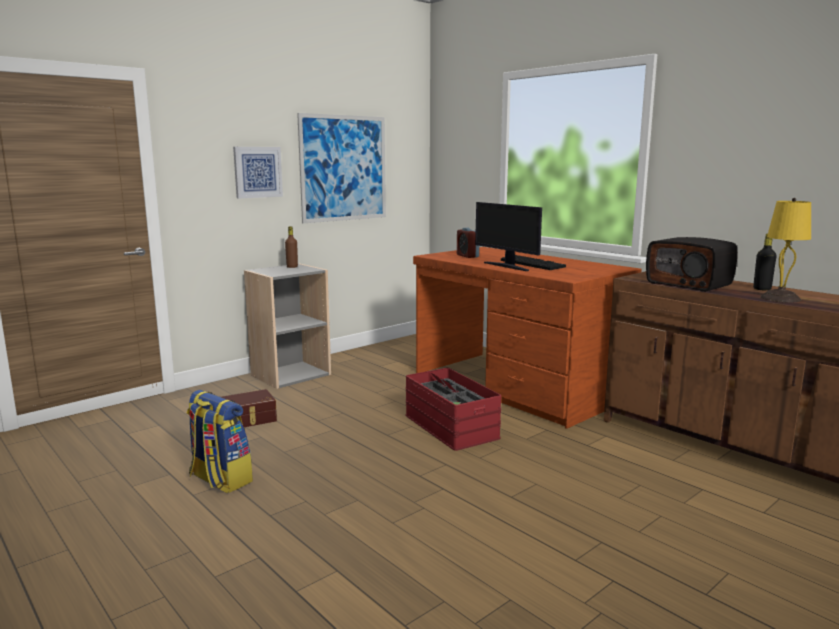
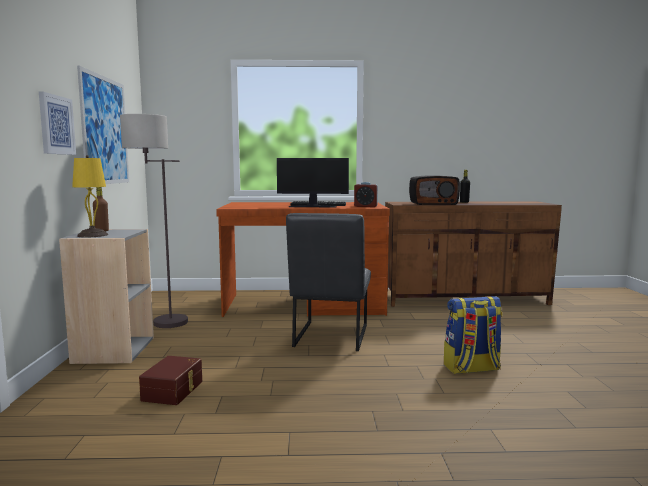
camera: 50 degrees left, 5 degrees down
backpack [187,390,253,493] -> backpack moved to [444,296,503,374]
red storage box [405,368,501,451] -> grey chair [286,213,371,351]
alarm clock [457,228,479,258] -> alarm clock moved to [354,182,378,207]
yellow table lamp [760,198,811,303] -> yellow table lamp moved to [72,155,109,237]
none -> grey floor lamp [120,114,188,328]

